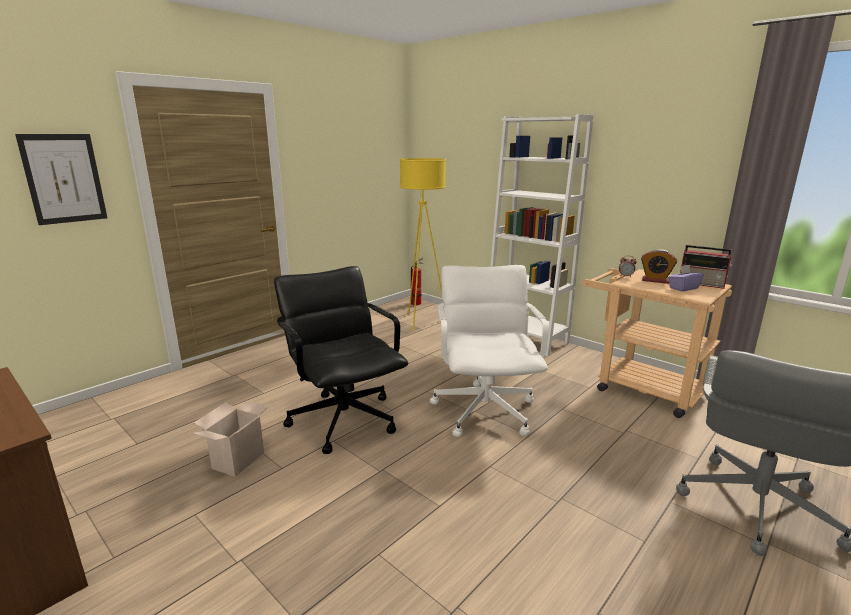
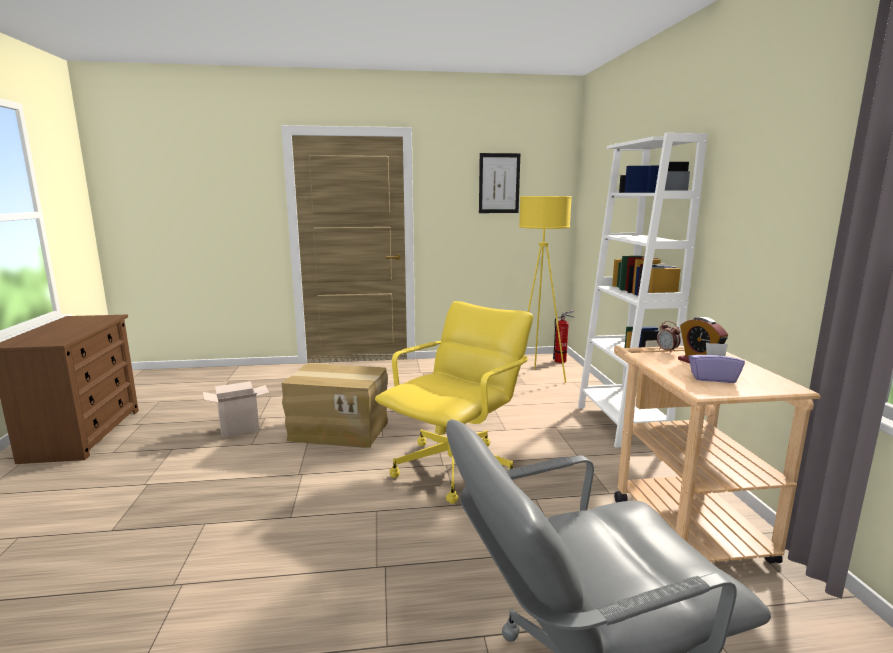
camera: 40 degrees right, 5 degrees down
picture [15,134,107,225] -> picture moved to [479,153,520,213]
black office chair [274,266,408,454] -> cardboard box [282,363,388,448]
white office chair [430,265,549,437] -> yellow office chair [375,301,533,504]
radio [680,245,732,289] -> none

